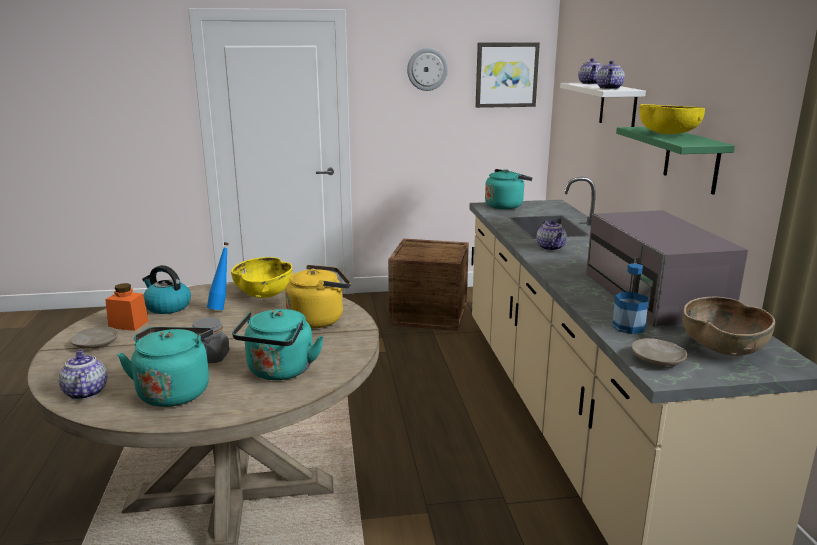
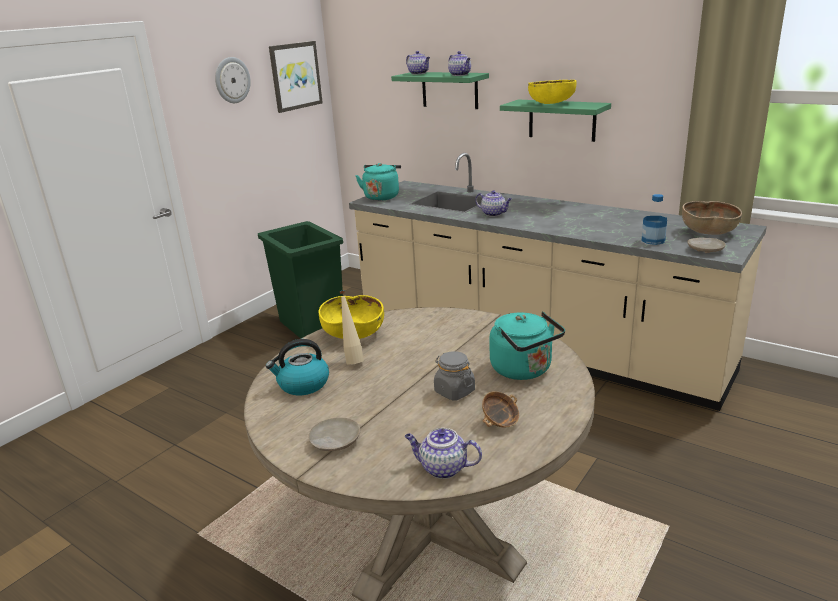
camera: 45 degrees left, 5 degrees up
orange jar [105,283,149,331] -> none
turquoise kettle [117,327,213,407] -> bowl [482,391,519,427]
blue bottle [207,242,229,310] -> beige bottle [339,290,364,365]
yellow kettle [285,265,351,328] -> none
crate [388,239,469,331] -> green trash can [258,221,343,338]
white shelf [560,83,646,127] -> green shelf [391,72,489,109]
grey microwave [586,210,748,327] -> none

